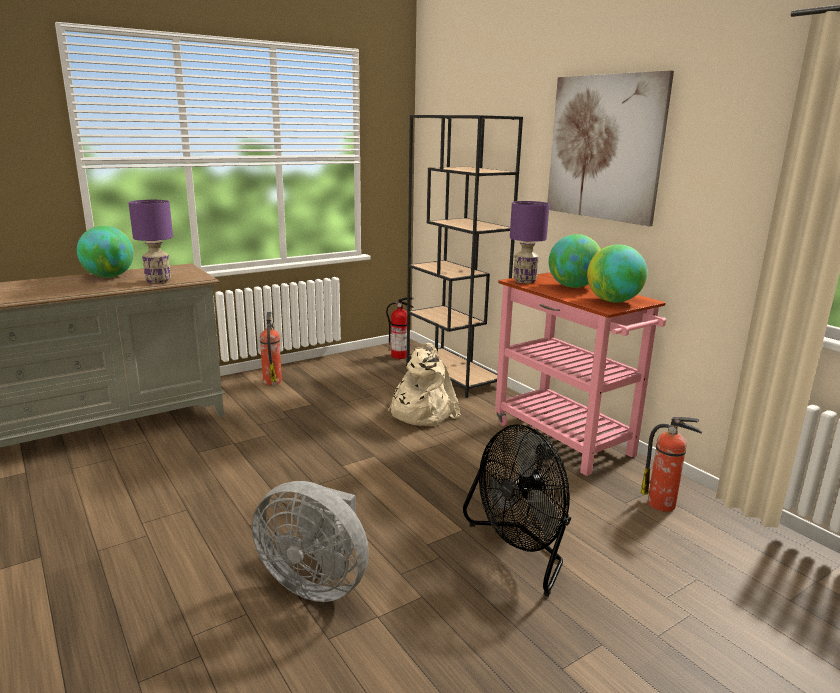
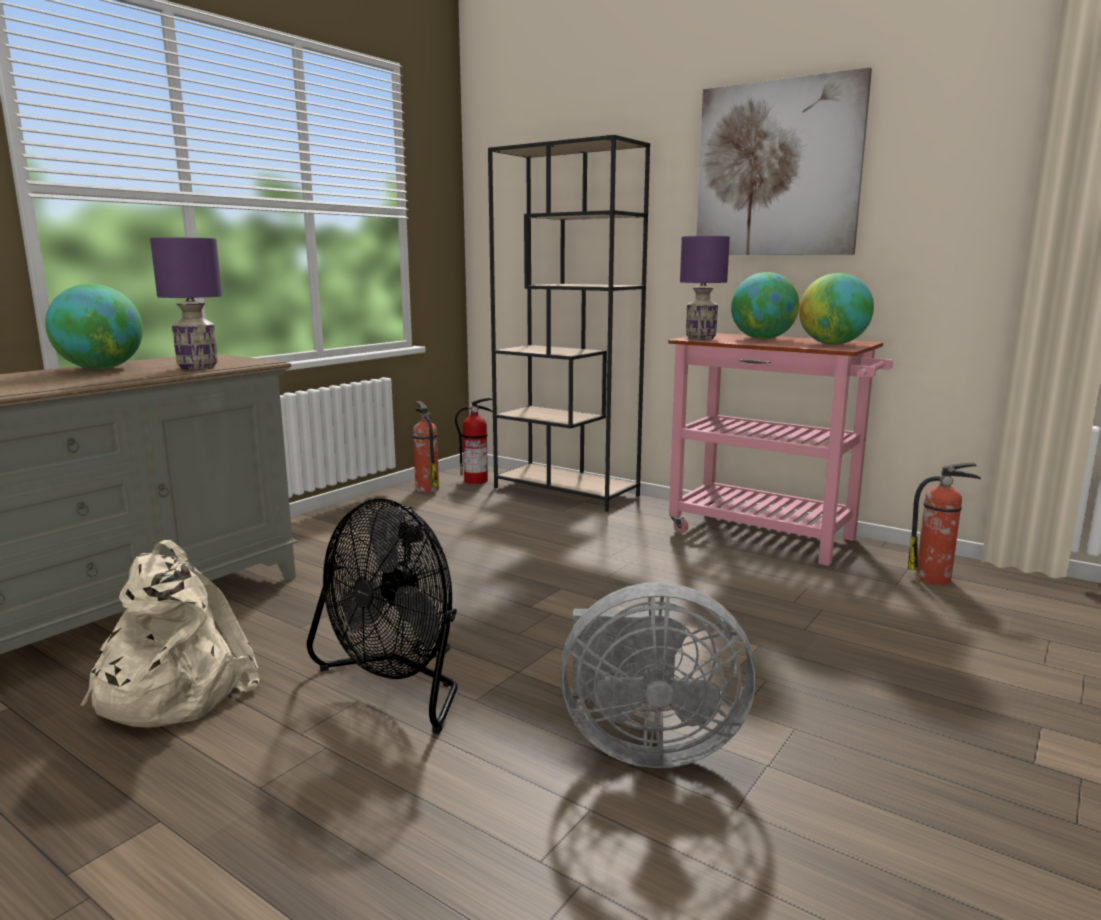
camera: 20 degrees left, 5 degrees down
fire extinguisher [260,312,282,385] -> fire extinguisher moved to [413,401,439,493]
beige backpack [388,343,461,426] -> beige backpack moved to [81,540,259,728]
black fan [463,424,571,597] -> black fan moved to [307,499,457,734]

